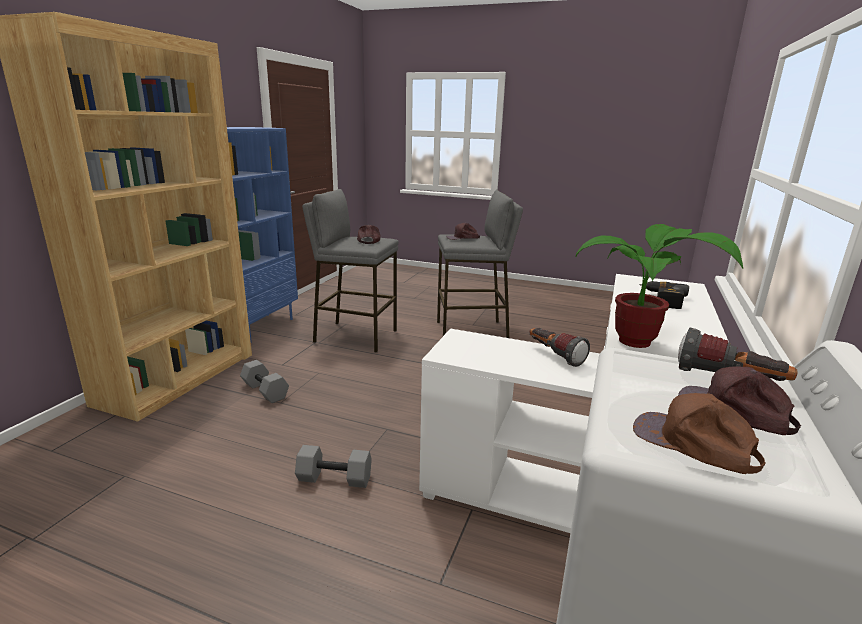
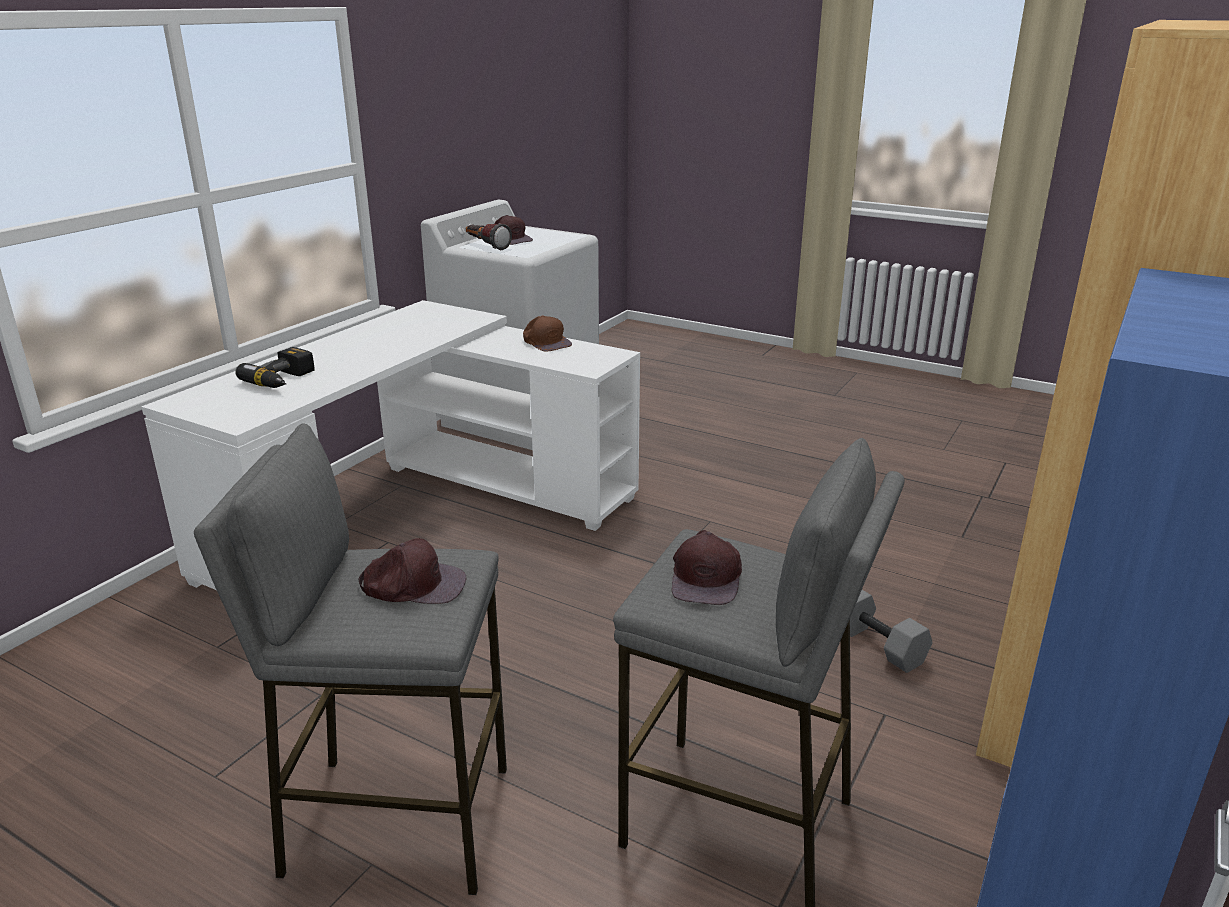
camera: 170 degrees left, 5 degrees up
grey dumbbell [295,445,372,488] -> none
flashlight [530,328,590,367] -> none
potted plant [576,224,743,348] -> none
brown cap [633,393,766,474] -> brown cap moved to [523,315,572,352]

